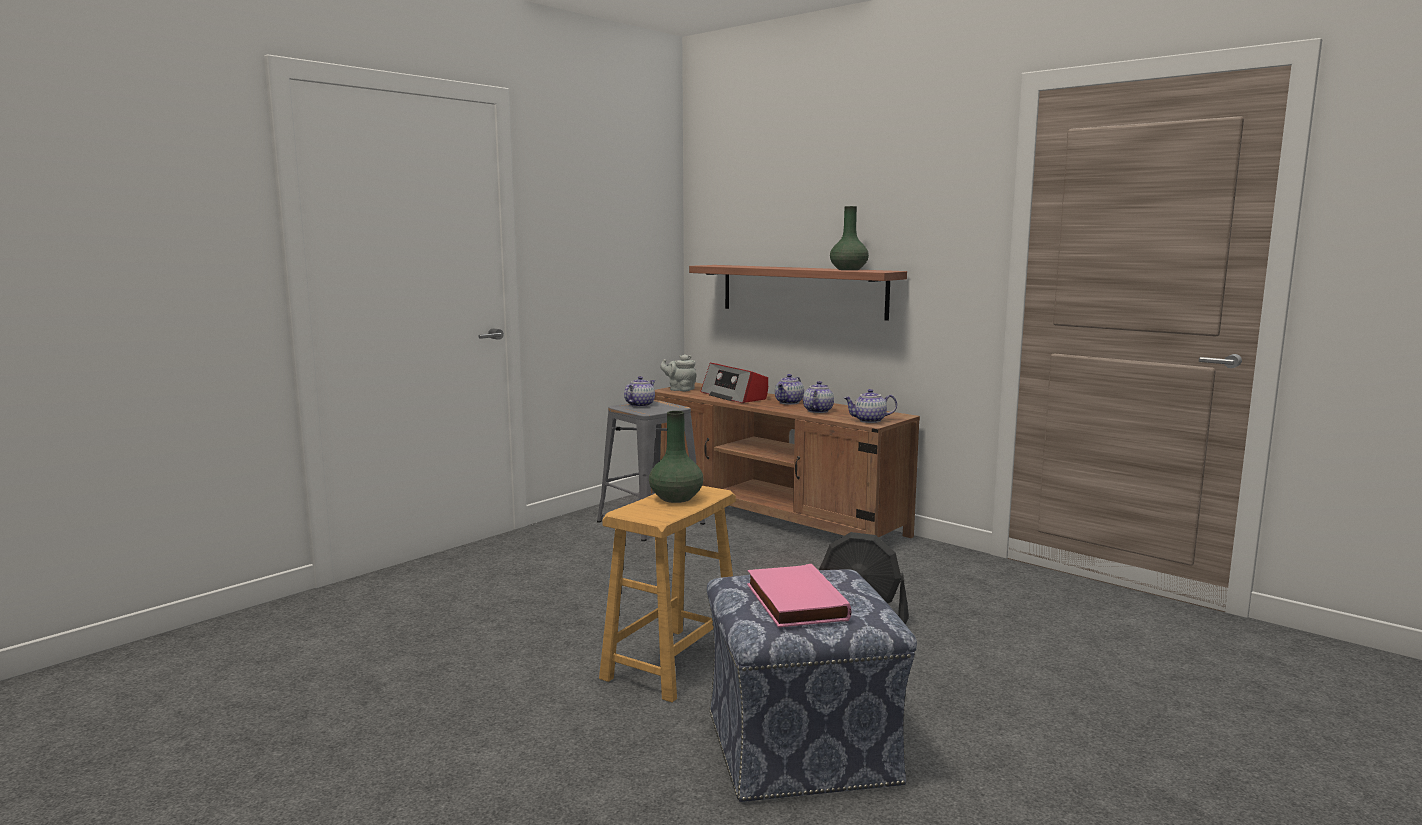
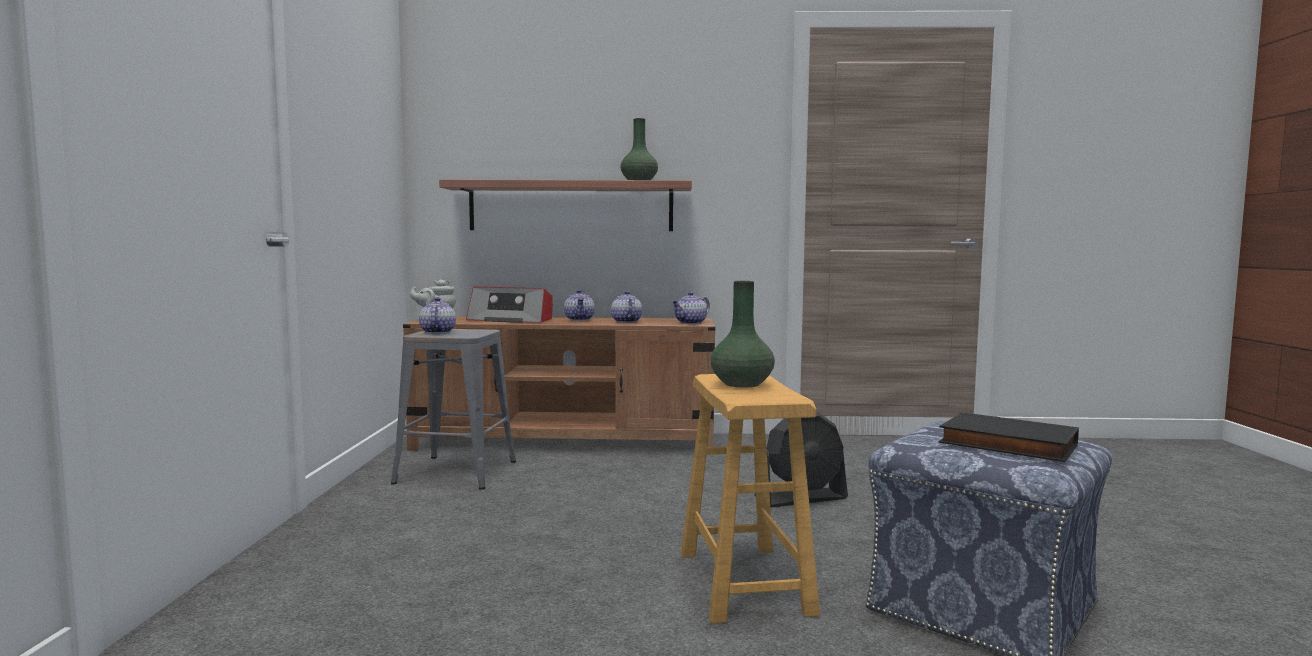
camera: 40 degrees left, 5 degrees down
pink book [747,564,851,627] -> black book [939,412,1079,462]

